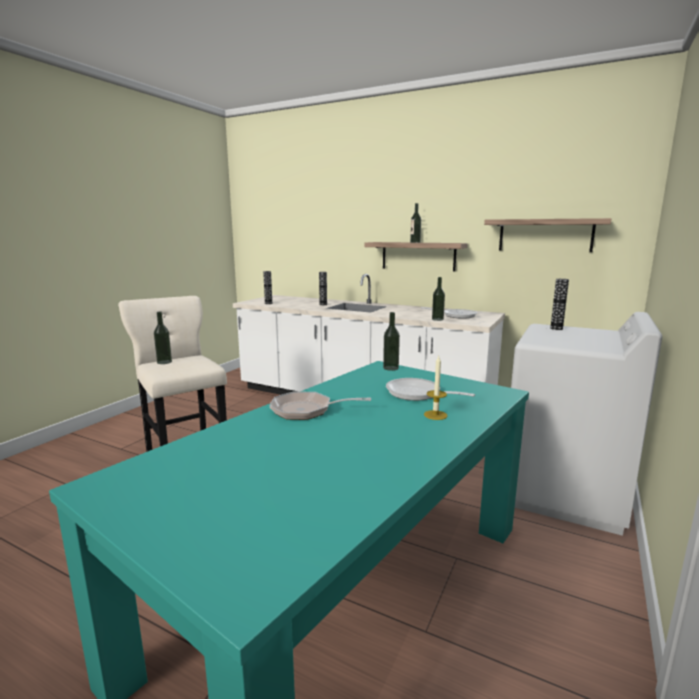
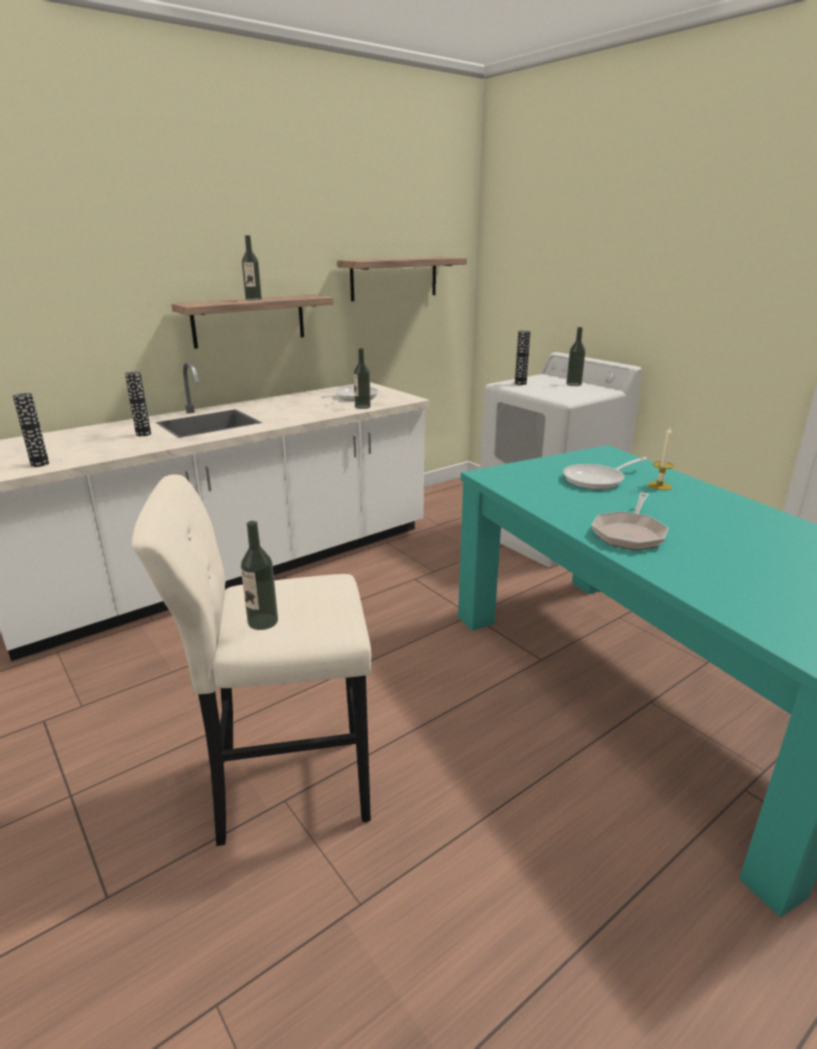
camera: 65 degrees left, 10 degrees up
bottle [383,312,400,371] -> bottle moved to [566,327,586,386]

